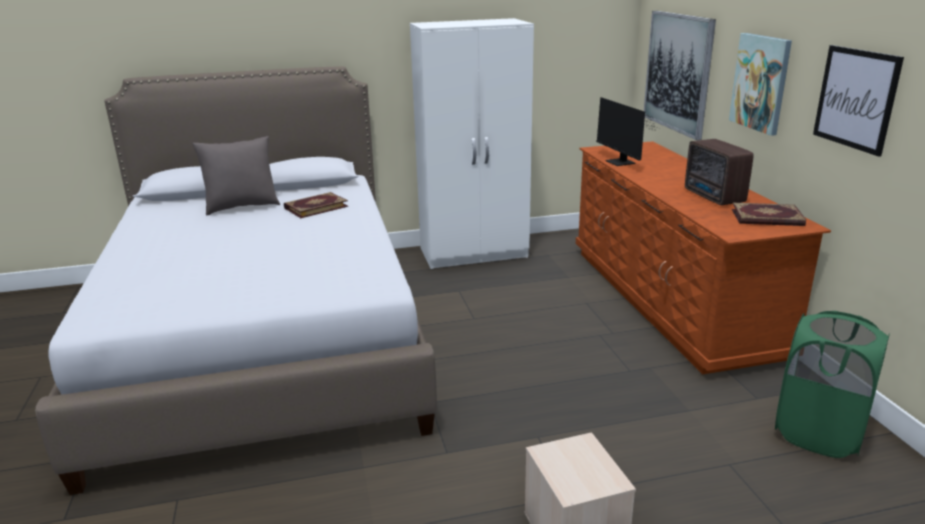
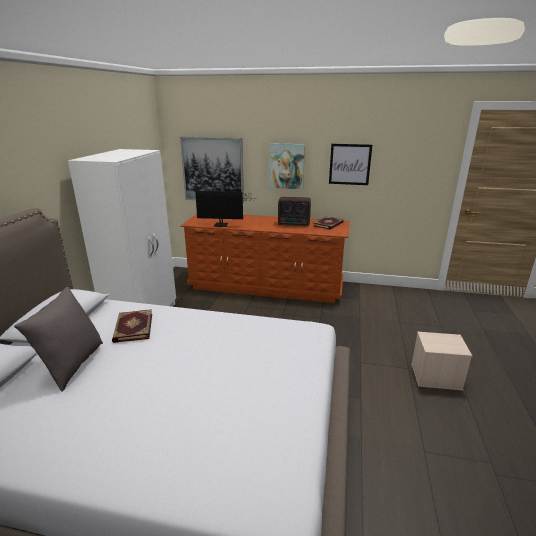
camera: 65 degrees left, 0 degrees up
green laundry basket [775,311,890,458] -> none

